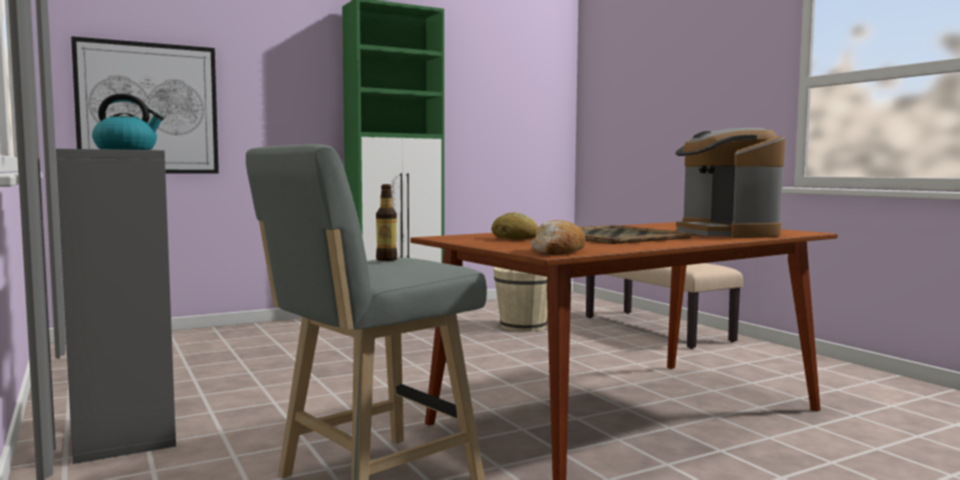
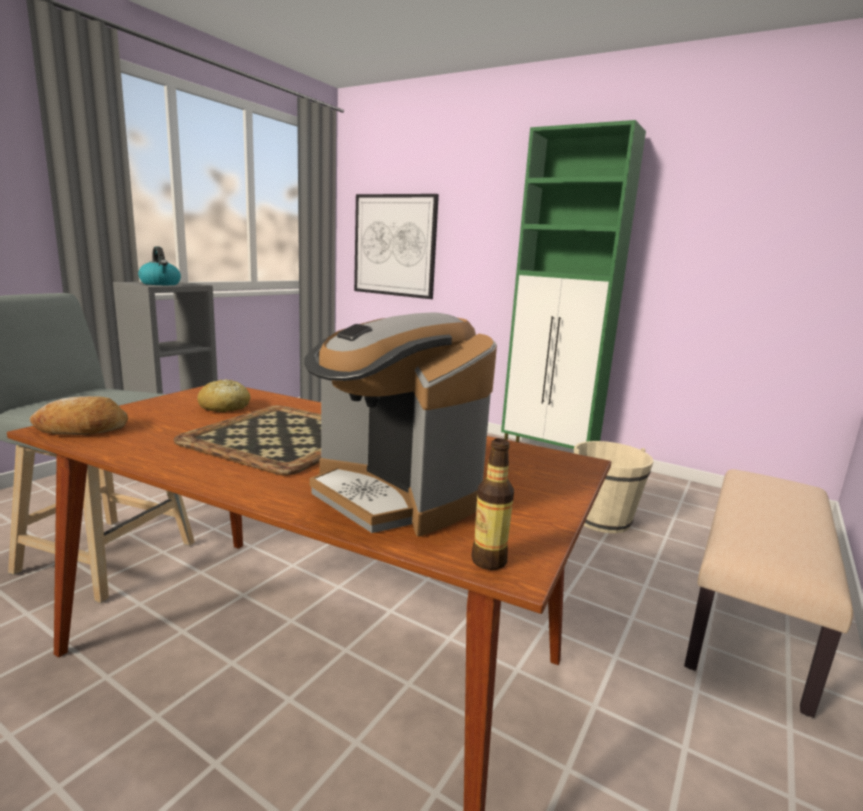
camera: 60 degrees right, 10 degrees up
bottle [376,184,397,261] -> bottle moved to [471,438,514,570]
coffee machine [676,128,785,238] -> coffee machine turned 90 degrees counterclockwise [304,312,497,536]

